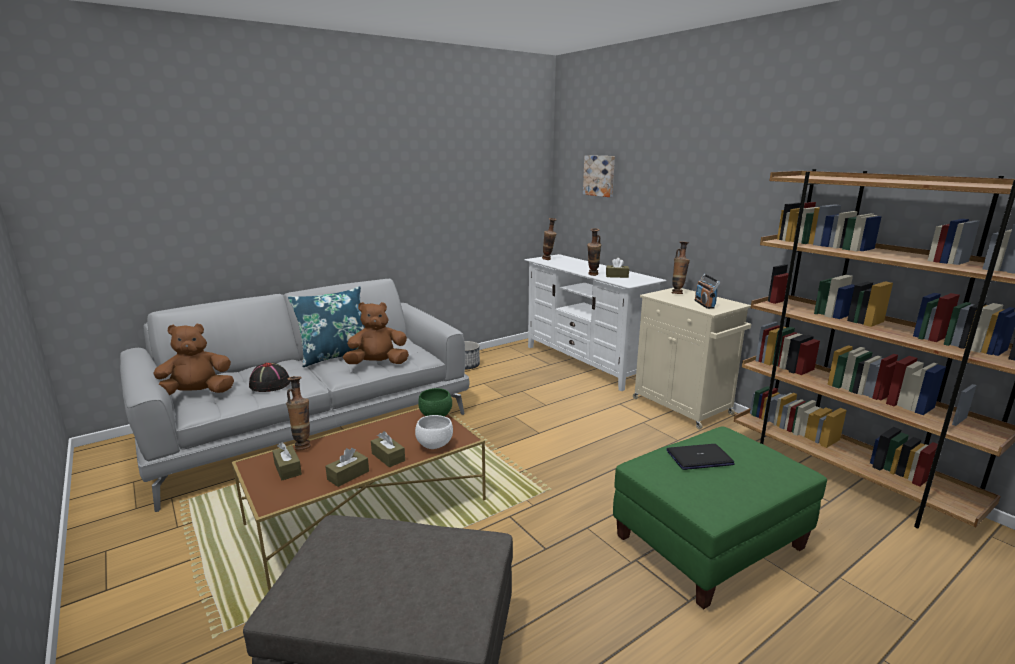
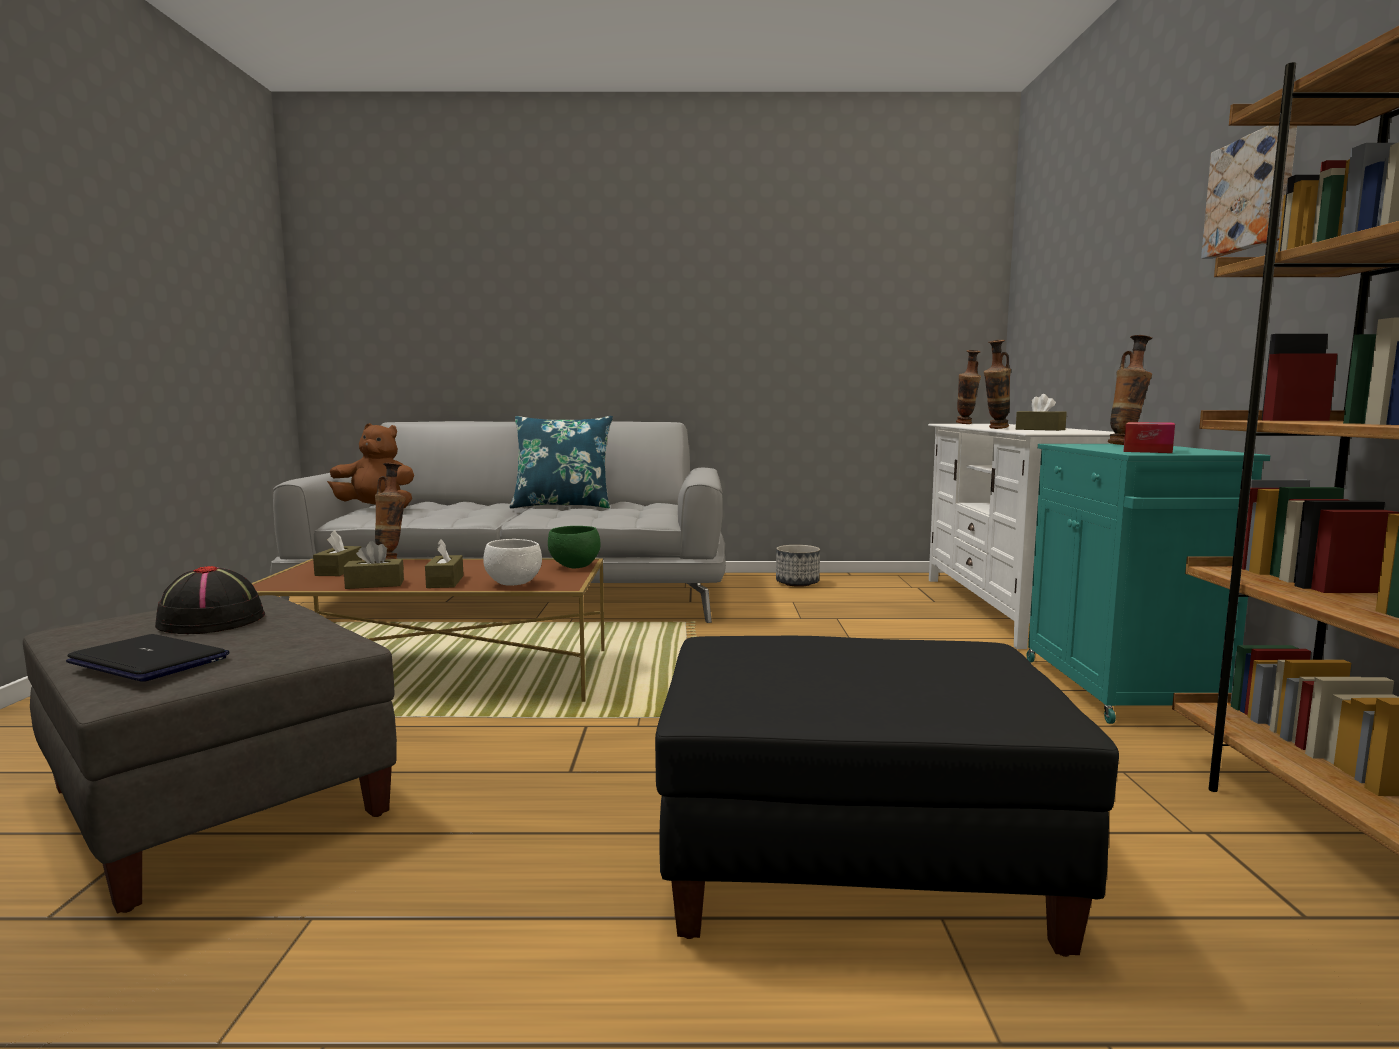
camera: 35 degrees right, 10 degrees down
black hat [249,363,291,392] -> black hat moved to [155,566,265,634]
brown plush toy [343,302,409,364] -> none
picture [583,155,615,197] -> picture moved to [1201,126,1297,259]
green ottoman [613,426,827,609] -> black ottoman [655,636,1119,957]
beige cabinet [633,288,751,429] -> turquoise cabinet [1027,444,1271,724]
laptop [667,444,735,470] -> laptop moved to [66,634,229,682]
radio [694,274,721,309] -> tissue box [1123,422,1175,453]

